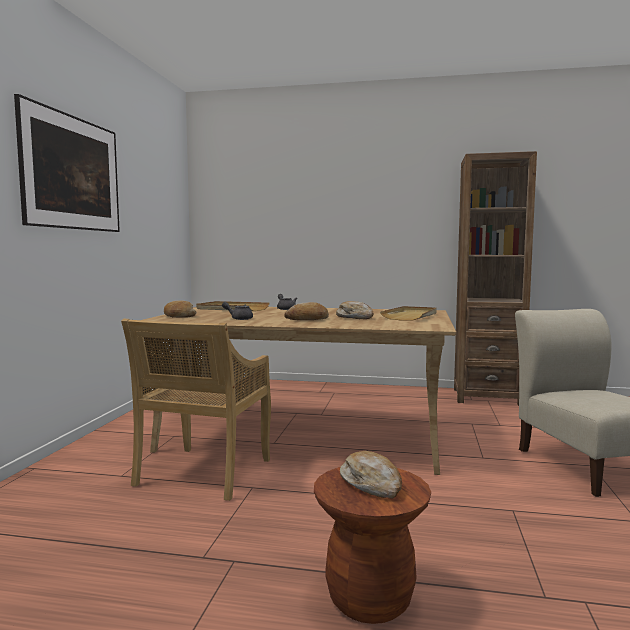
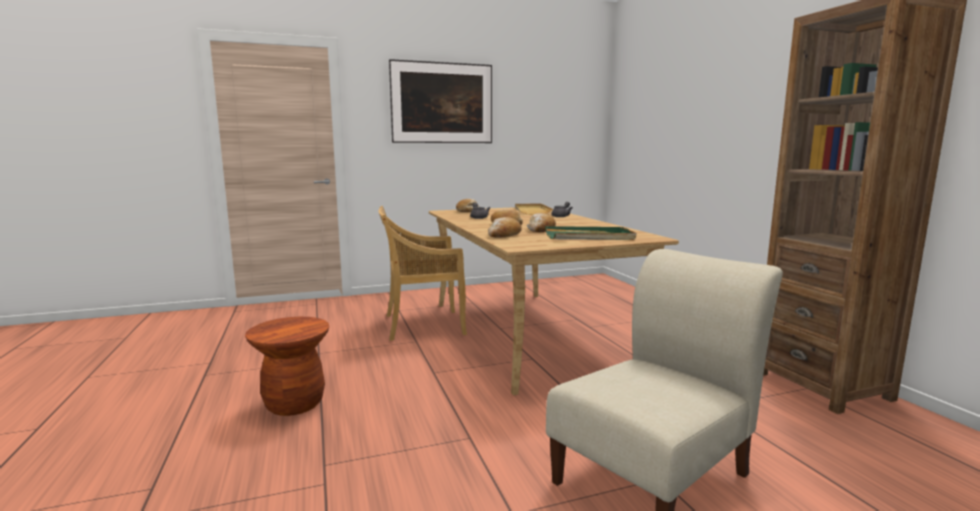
camera: 60 degrees right, 5 degrees up
bread [340,451,402,499] -> bread moved to [488,217,522,238]
beige tray [380,306,437,321] -> green tray [545,226,636,240]

